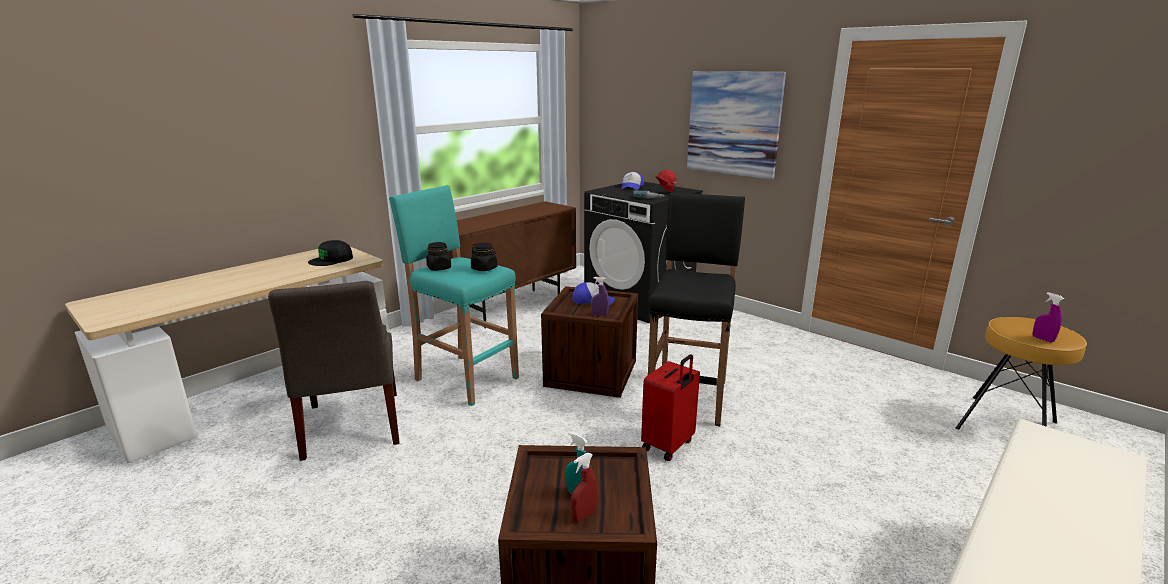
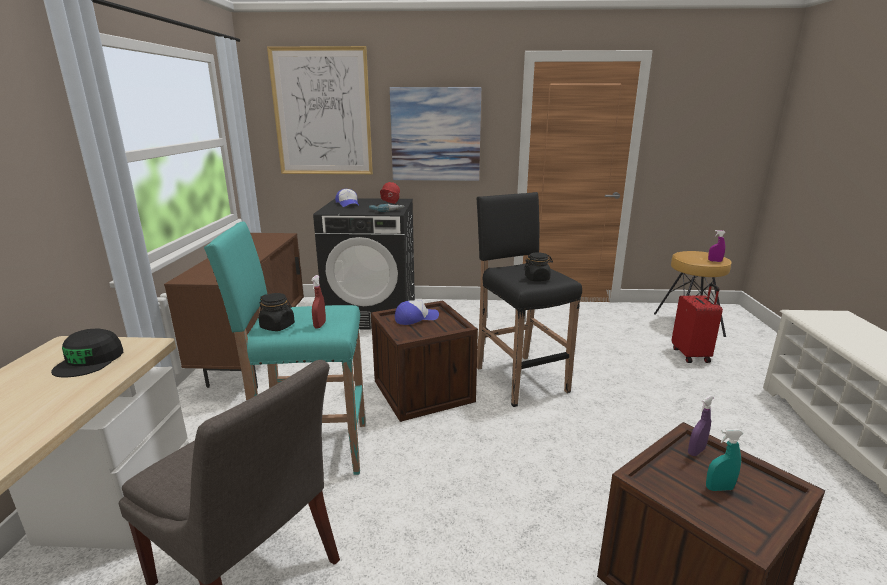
camera: 40 degrees left, 0 degrees up
black jar [471,243,497,271] -> black jar moved to [524,252,553,281]
red spray bottle [571,453,597,522] -> red spray bottle moved to [311,275,326,328]
purple spray bottle [591,277,609,316] -> purple spray bottle moved to [688,395,714,456]
red suitcase [641,354,700,461] -> red suitcase moved to [672,283,723,363]
none -> picture [267,46,373,174]

